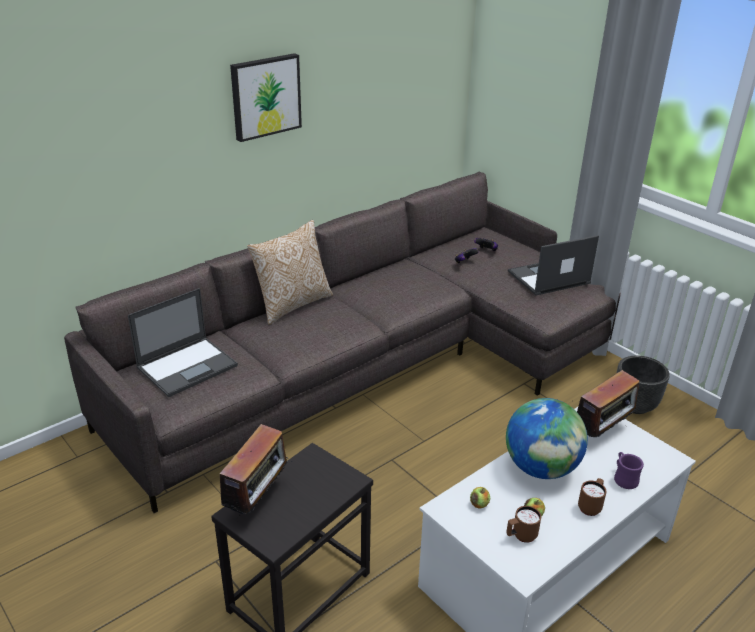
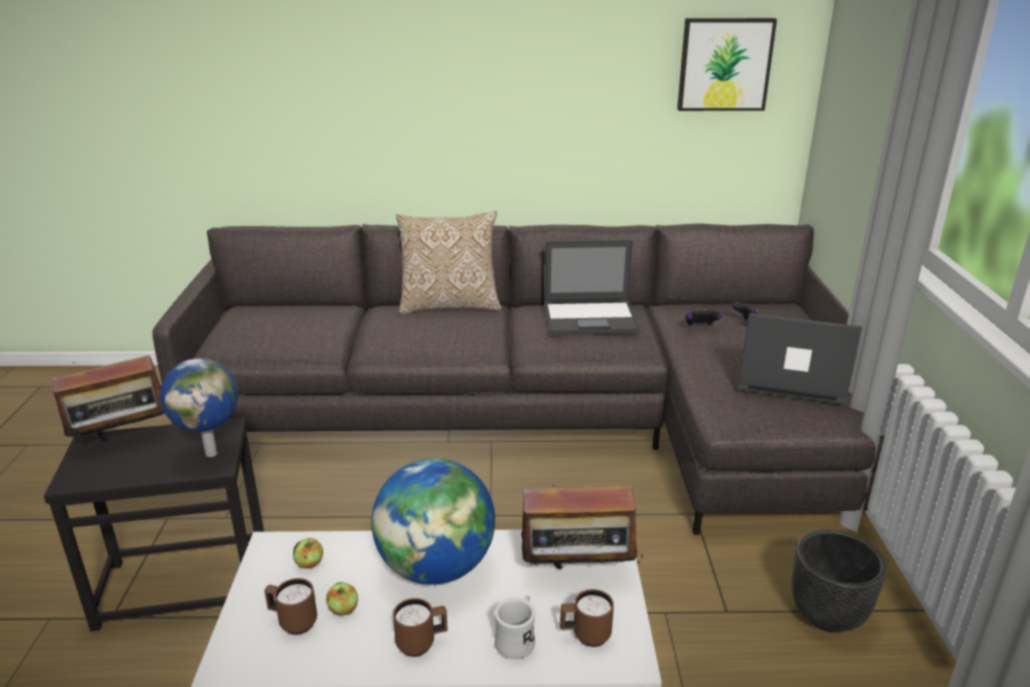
camera: 40 degrees right, 5 degrees down
laptop [128,288,238,397] -> laptop moved to [544,240,640,335]
picture [230,53,302,142] -> picture moved to [677,18,777,111]
purple mug [614,452,644,489] -> white mug [495,595,535,659]
none -> globe [160,358,238,457]
none -> brown mug [560,589,614,647]

